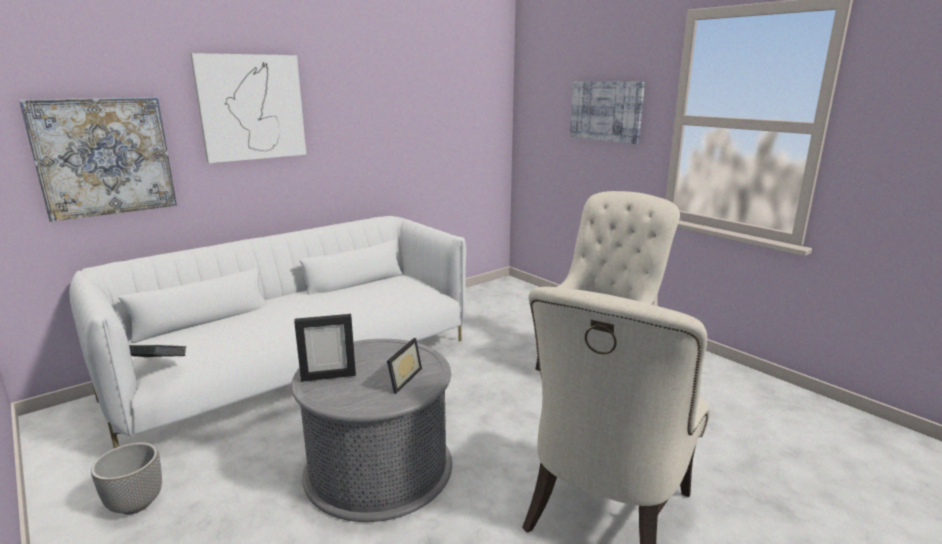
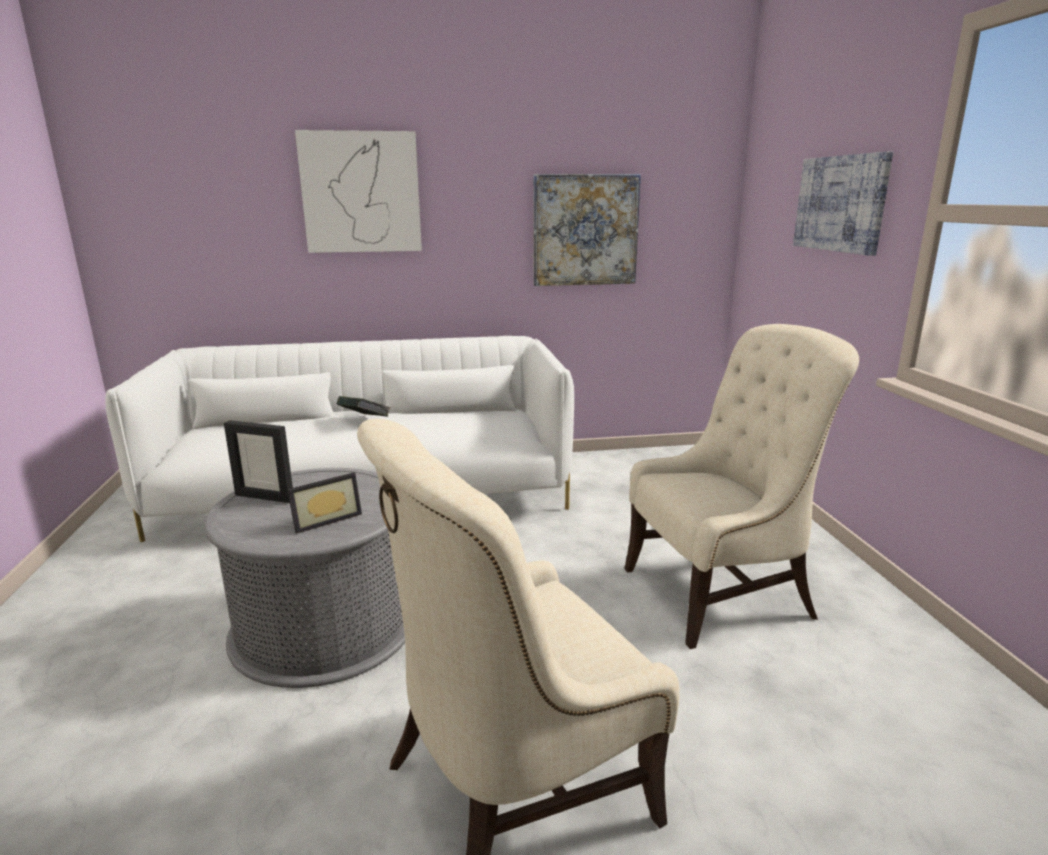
camera: 30 degrees right, 0 degrees up
picture [19,97,177,222] -> picture moved to [533,174,641,286]
planter [91,442,162,515] -> none
book [129,345,187,357] -> book moved to [337,396,390,417]

